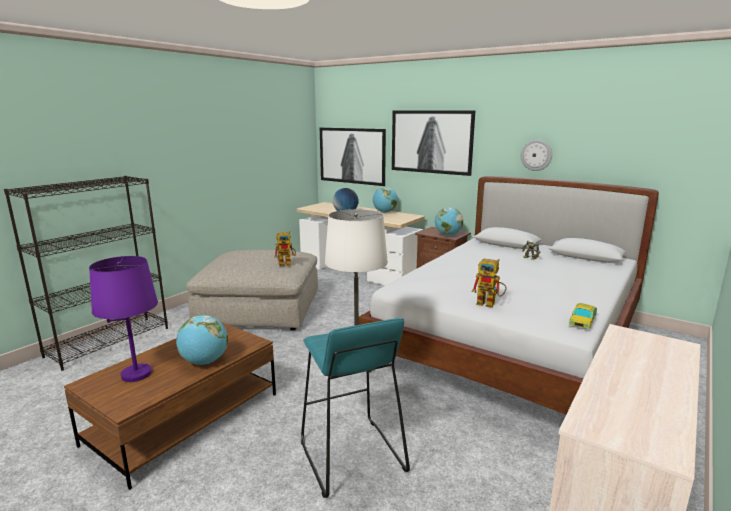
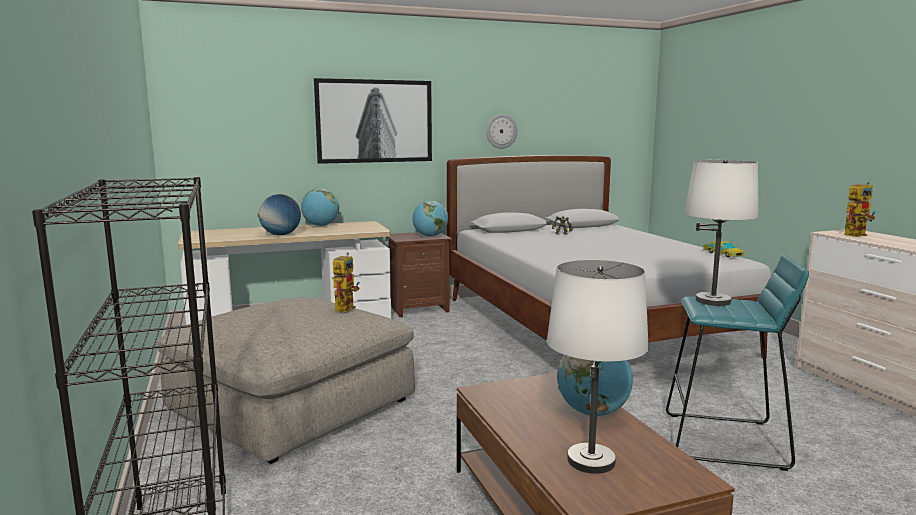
camera: 55 degrees left, 5 degrees down
purple table lamp [89,256,158,382] -> white table lamp [546,260,649,474]
picture [320,128,386,186] -> none
toy robot [472,258,507,308] -> toy robot moved to [844,182,876,237]

